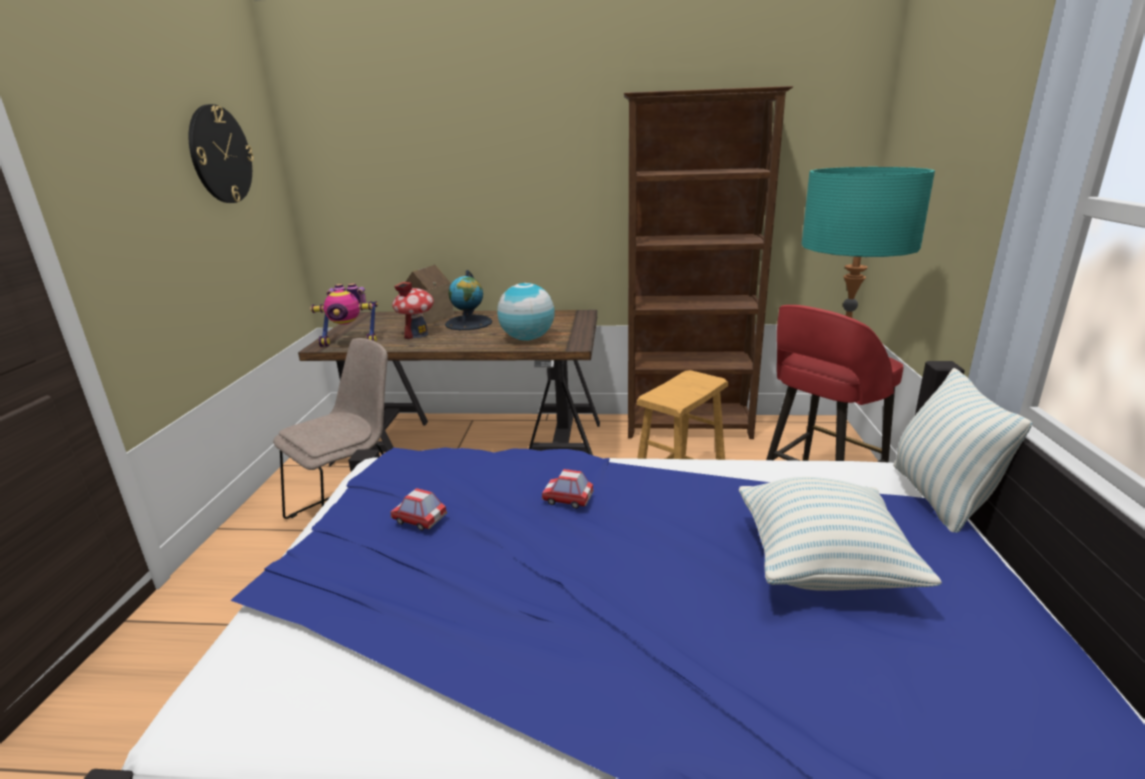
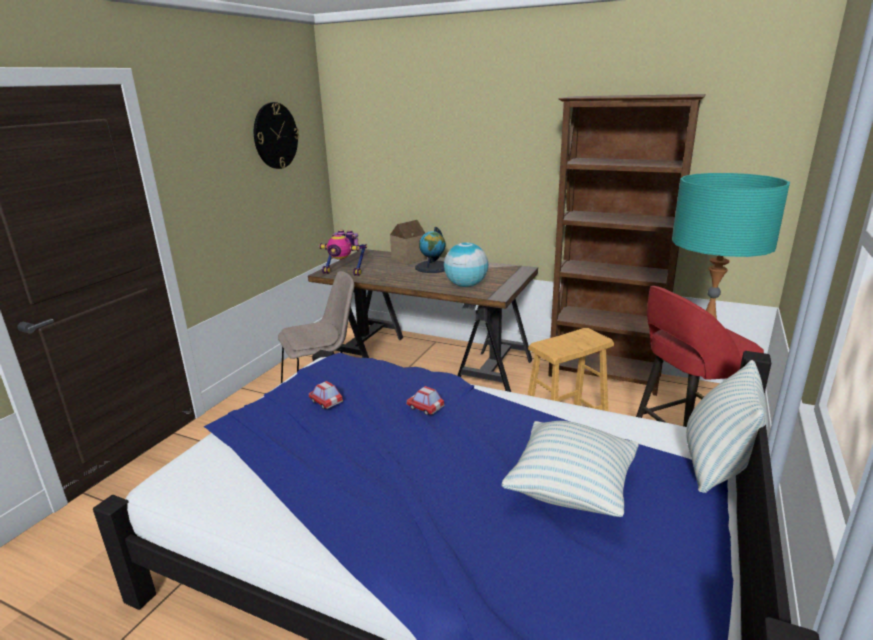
camera: 20 degrees right, 0 degrees up
toy house [392,282,434,339] -> none

